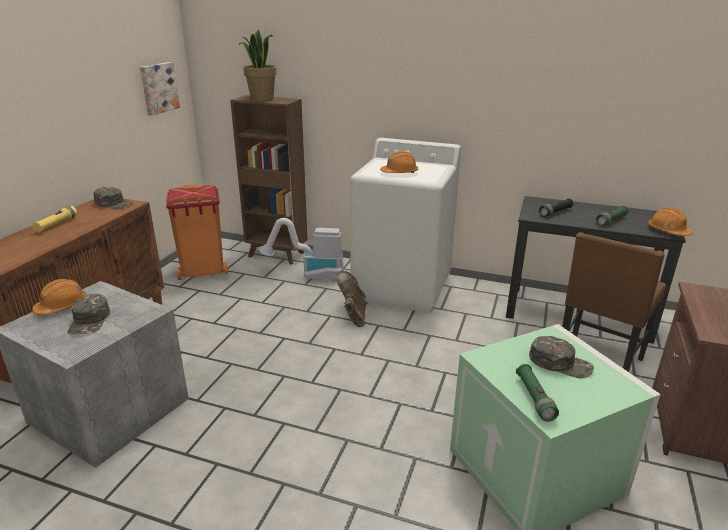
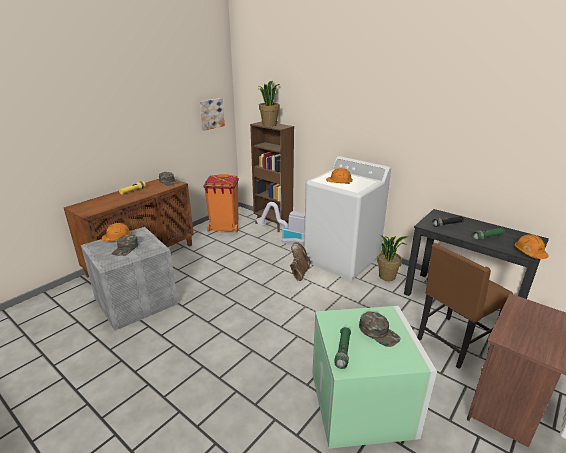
camera: 20 degrees right, 0 degrees up
none -> potted plant [377,235,408,281]

